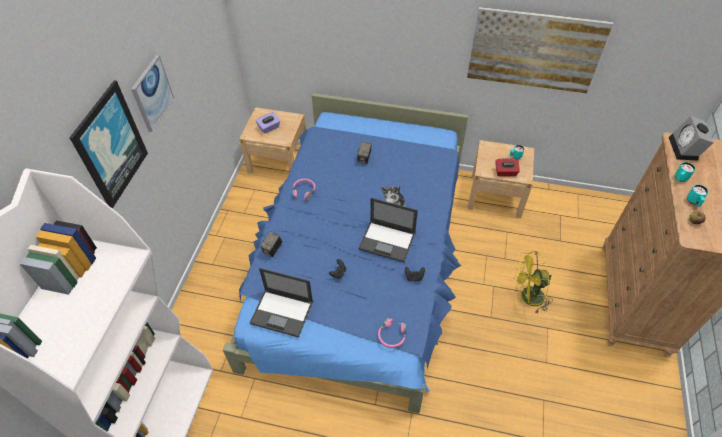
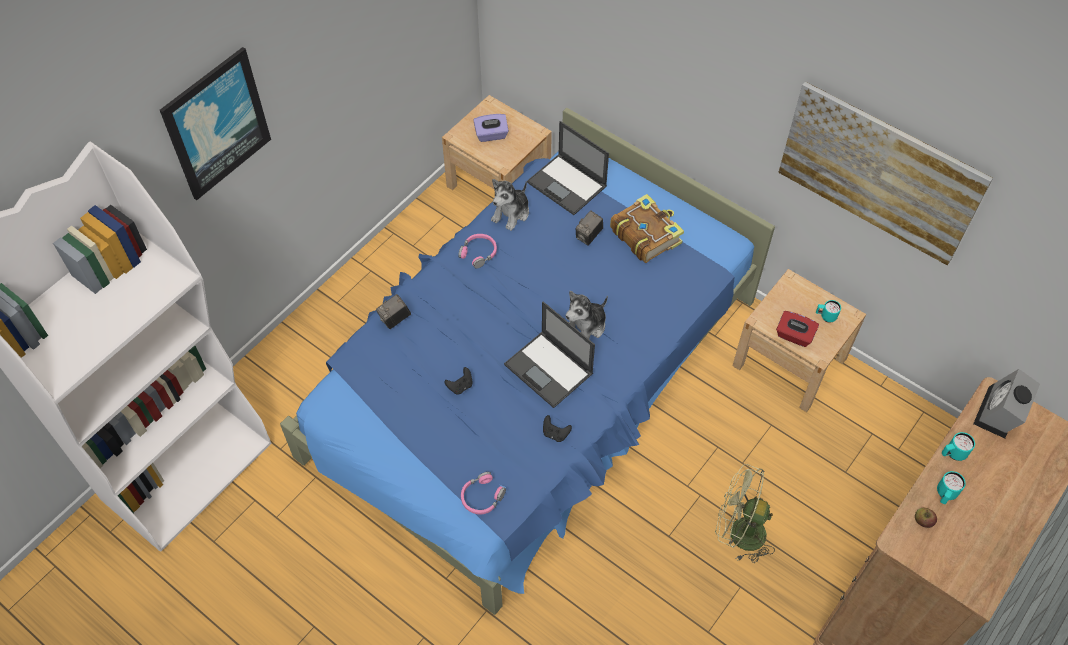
camera: 25 degrees right, 5 degrees up
picture [131,55,174,132] -> none
laptop [250,268,313,338] -> laptop moved to [527,121,609,215]
yellow fan [513,251,553,313] -> green fan [715,464,775,563]
none -> plush toy [491,179,529,231]
none -> book [610,194,684,263]

